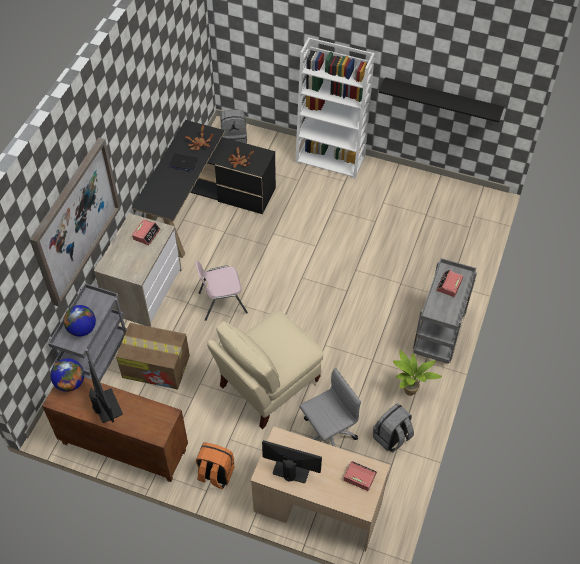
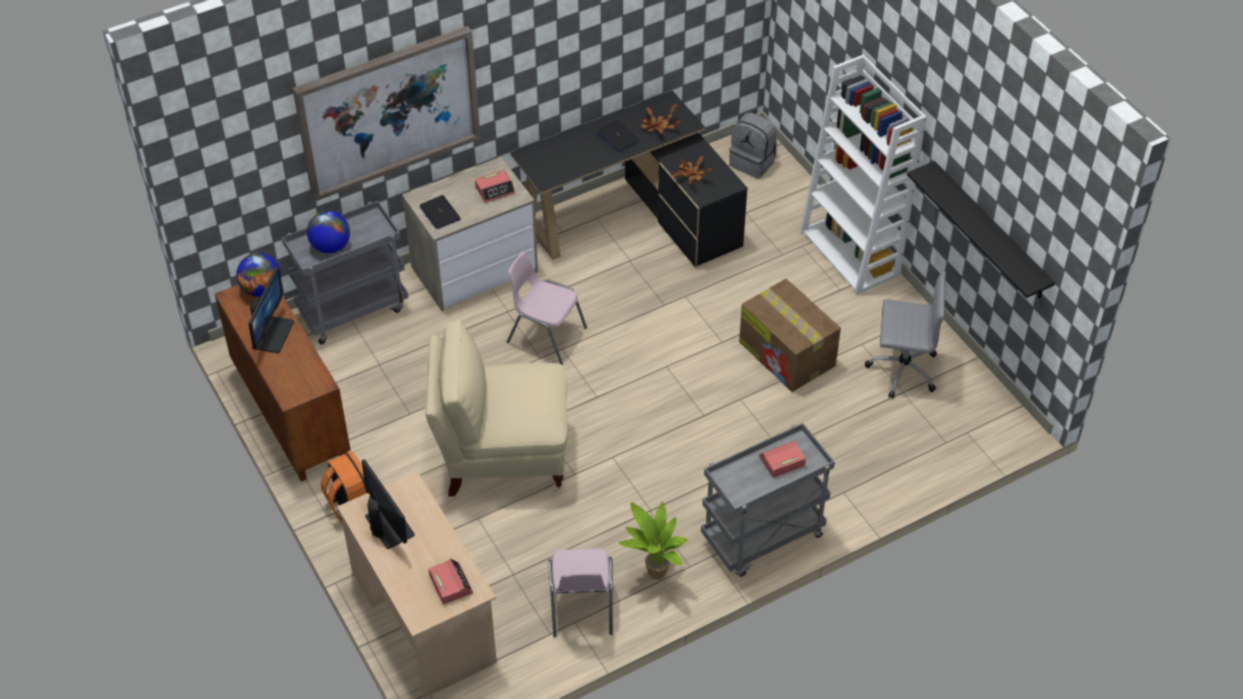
camera: 40 degrees right, 5 degrees down
cardboard box [116,323,190,390] -> cardboard box moved to [739,279,841,392]
grey office chair [300,368,361,447] -> grey office chair moved to [865,272,946,399]
grey backpack [373,403,414,453] -> pink chair [548,548,613,637]
none -> laptop [419,195,461,229]

